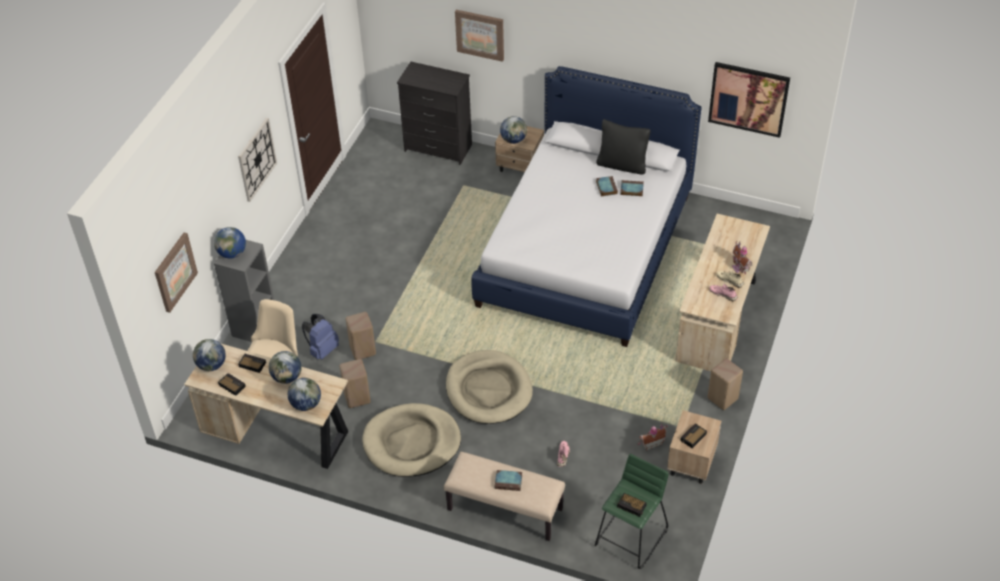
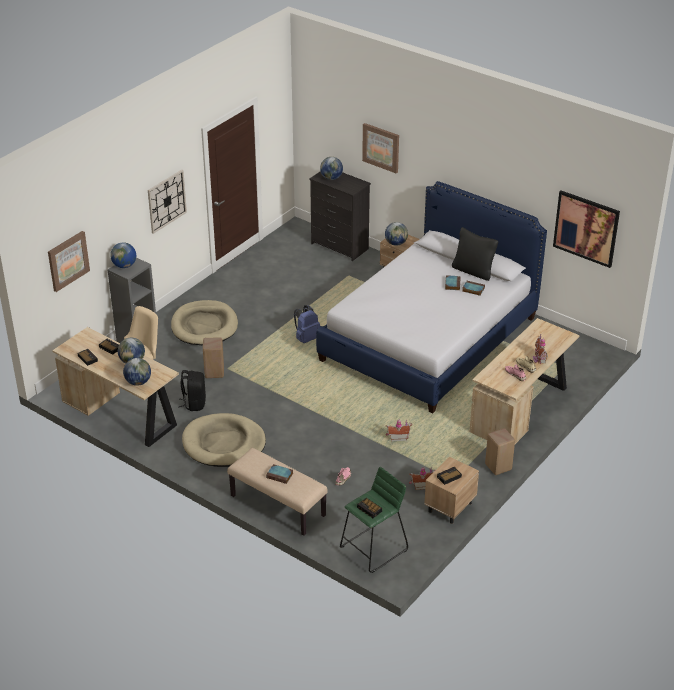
camera: 15 degrees right, 10 degrees down
globe [193,339,226,371] -> globe moved to [320,157,343,180]
blue backpack [302,314,339,360] -> blue backpack moved to [294,305,321,343]
beige stool [339,359,371,408] -> black backpack [178,370,206,411]
beige dog bed [446,350,533,424] -> beige dog bed moved to [171,300,238,345]
none -> toy house [386,419,412,441]

